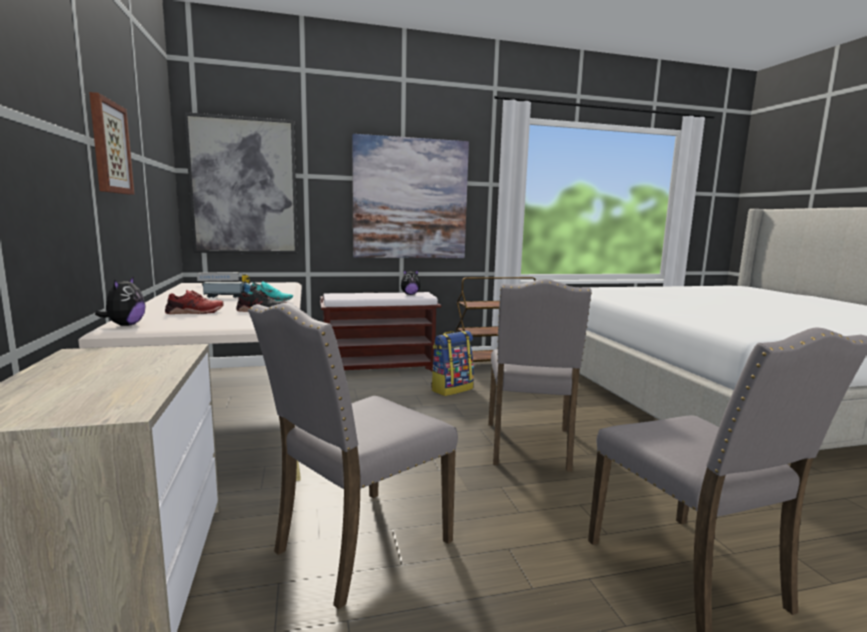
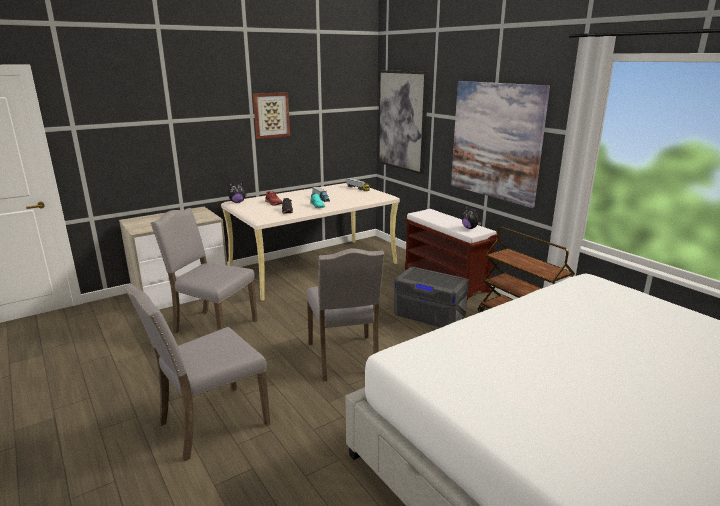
camera: 70 degrees right, 10 degrees up
backpack [431,331,474,396] -> grey storage box [394,267,469,328]
grey chair [488,279,592,472] -> grey chair turned 90 degrees counterclockwise [306,248,384,382]

